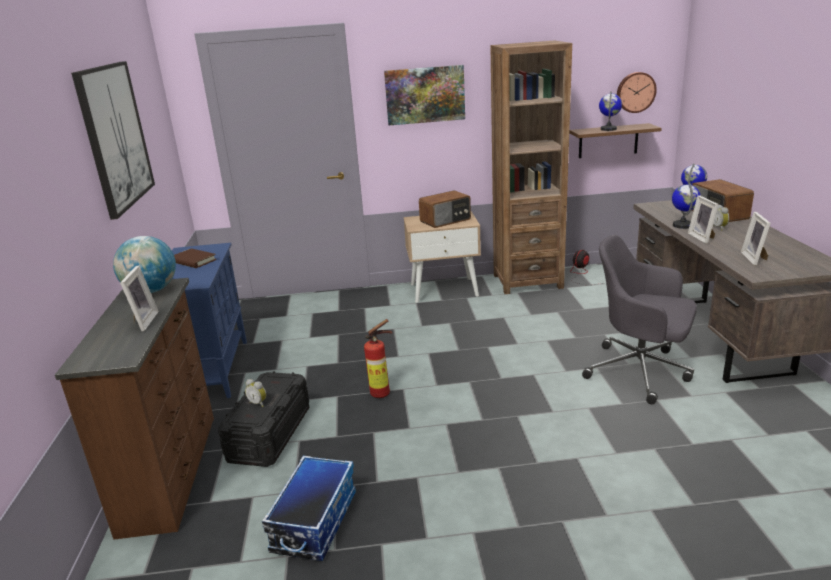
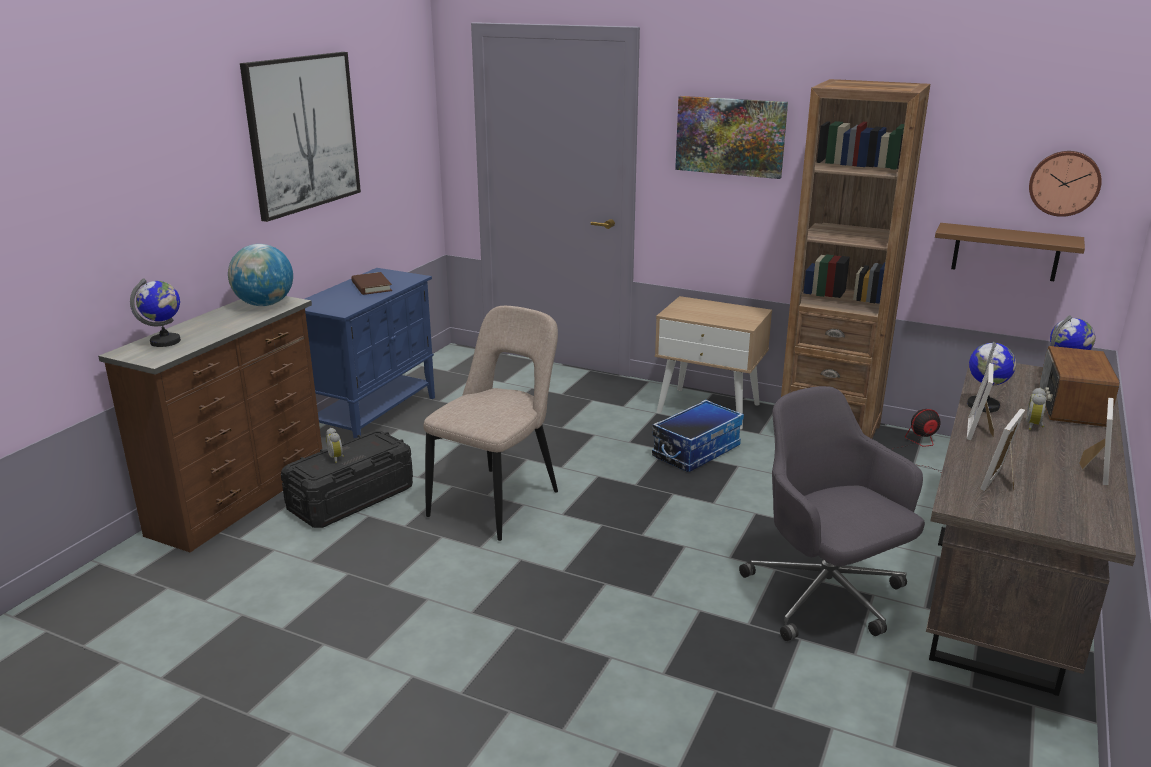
camera: 30 degrees right, 0 degrees up
picture frame [120,265,159,331] -> picture frame moved to [1080,398,1114,485]
storage box [262,456,356,561] -> storage box moved to [652,400,744,472]
fire extinguisher [364,319,393,398] -> beige chair [423,306,558,541]
radio [419,191,471,228] -> none
globe [599,91,622,131] -> globe moved to [130,278,181,347]

